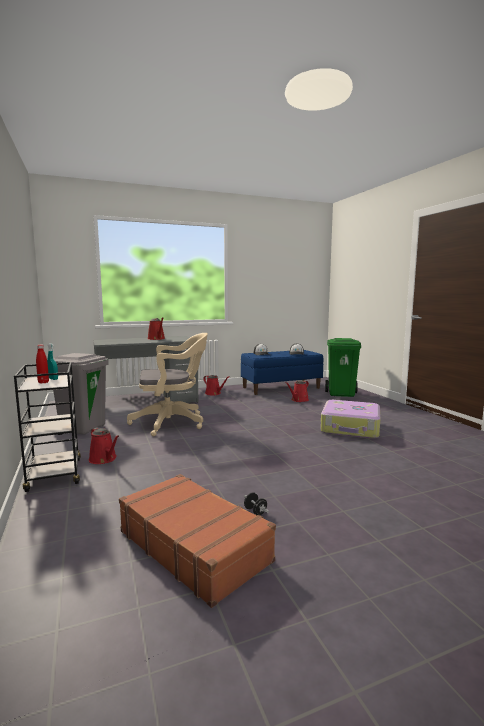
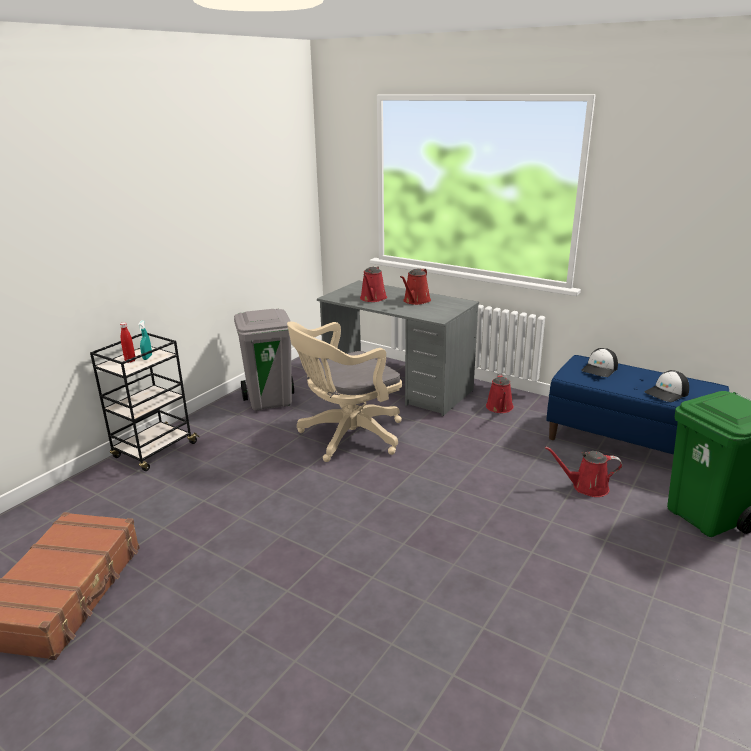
camera: 55 degrees right, 15 degrees up
red watering can [89,427,119,464] -> red watering can moved to [360,266,387,302]
beige office chair [127,333,208,436] -> beige office chair turned 105 degrees clockwise [287,322,402,462]
black dumbbell [244,492,269,515] -> none
suitcase [320,400,380,439] -> none

